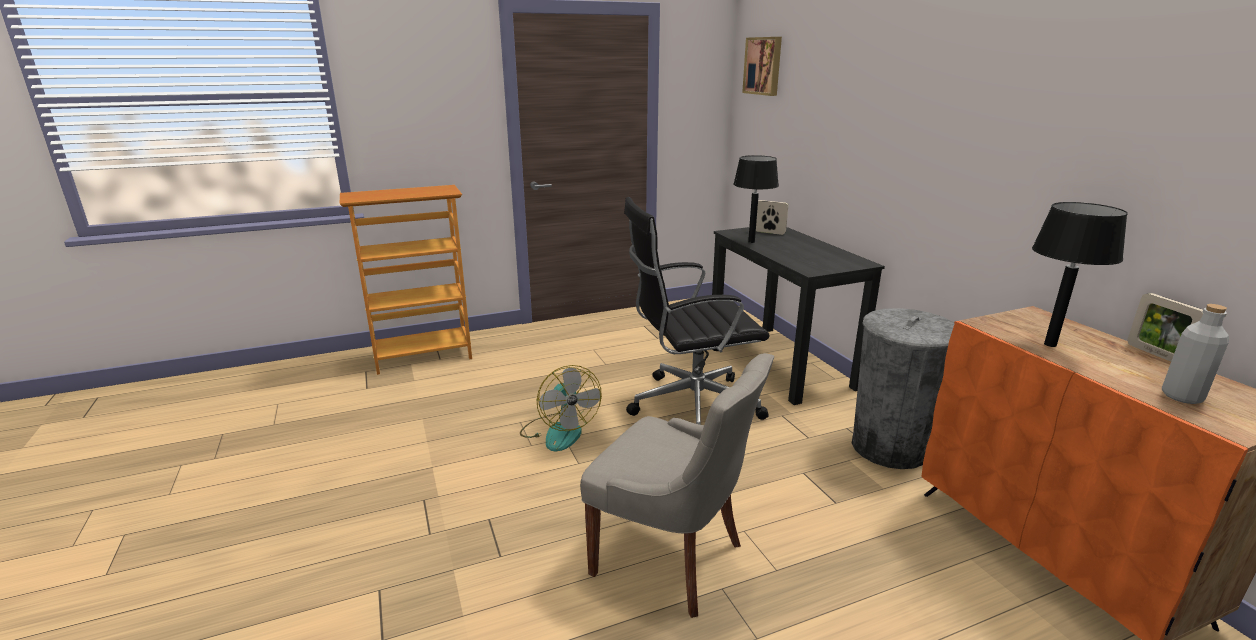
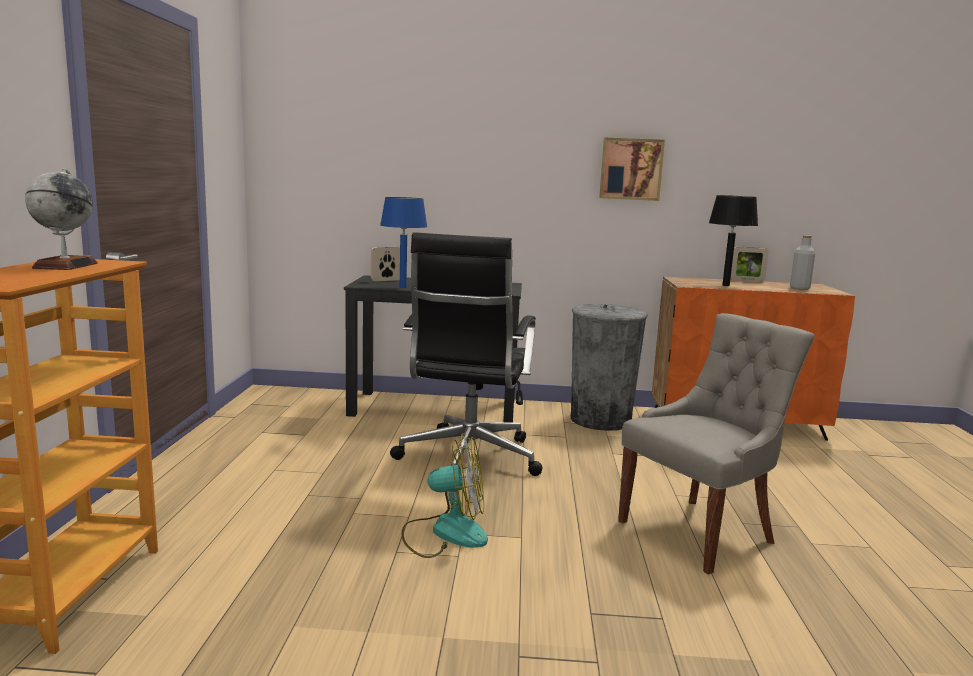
camera: 65 degrees left, 10 degrees down
black table lamp [733,155,779,243] -> blue table lamp [380,197,427,288]
picture [742,37,782,96] -> picture moved to [599,138,665,201]
none -> globe [25,168,98,270]

